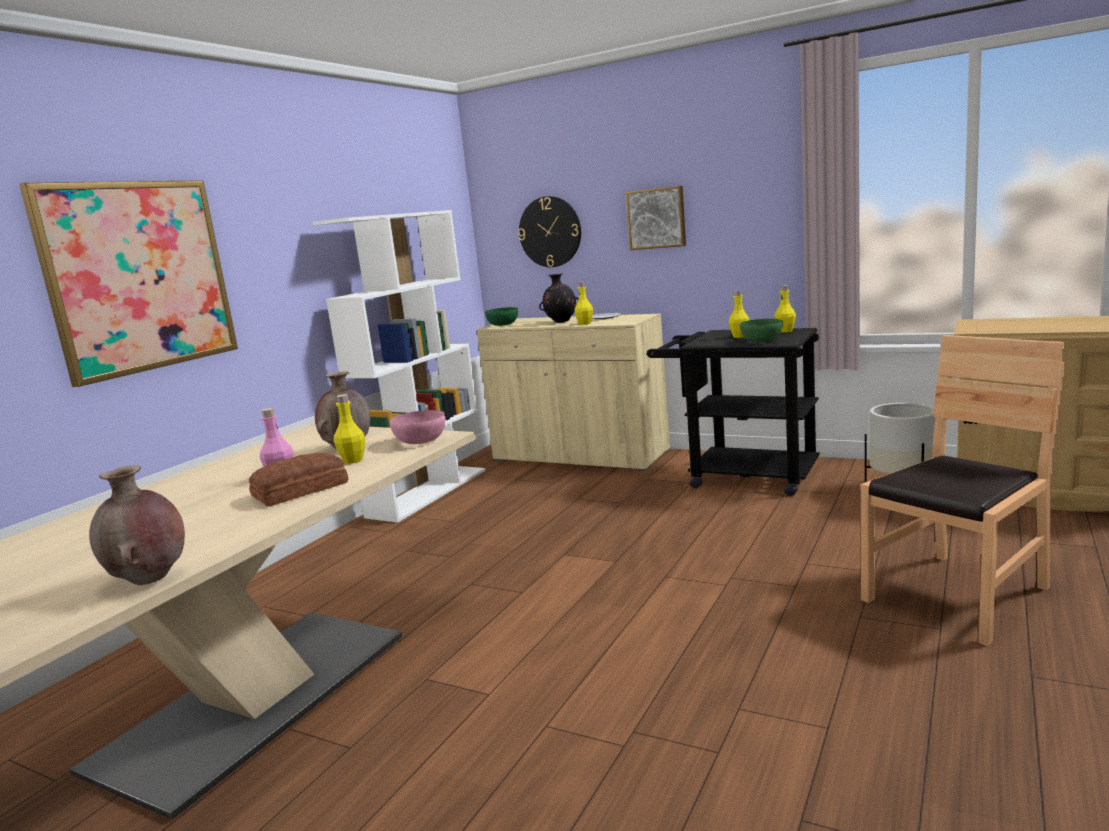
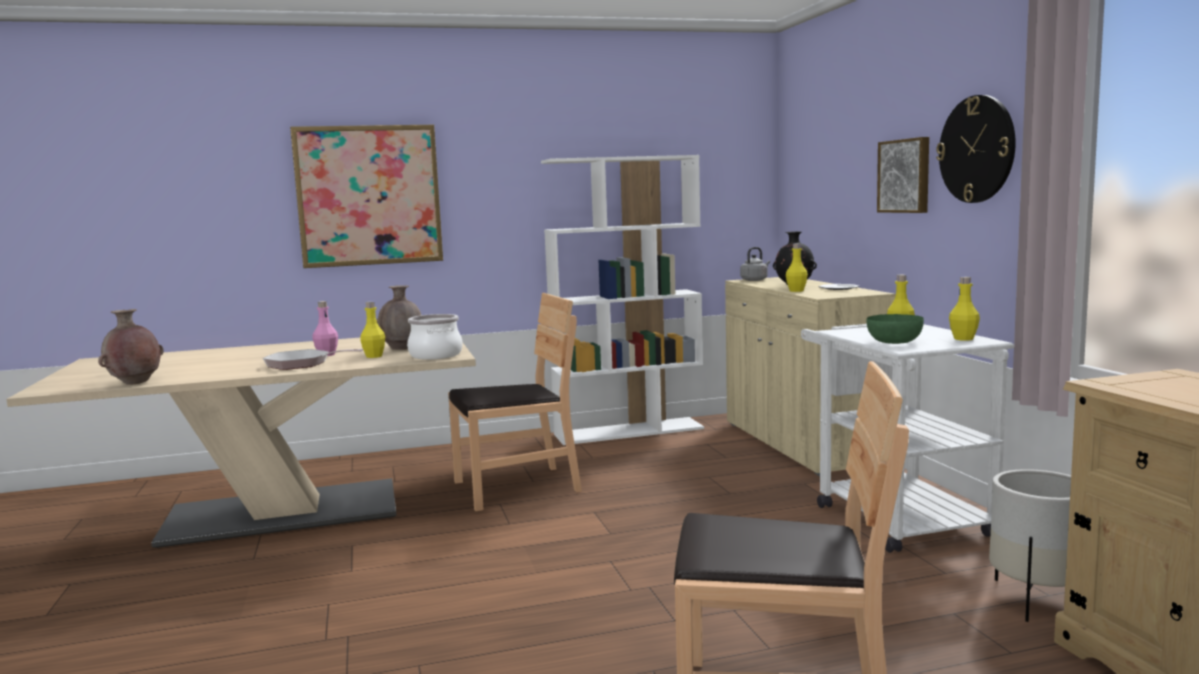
camera: 45 degrees right, 5 degrees down
bread [249,452,348,507] -> frying pan [262,349,364,370]
pink bowl [390,410,445,444] -> cooking pot [407,314,463,360]
green bowl [485,307,518,326] -> grey kettle [740,247,770,281]
wall clock [518,196,581,267] -> wall clock moved to [936,95,1016,203]
black cart [647,328,820,496] -> white cart [801,324,1014,553]
none -> brown chair [448,293,582,511]

